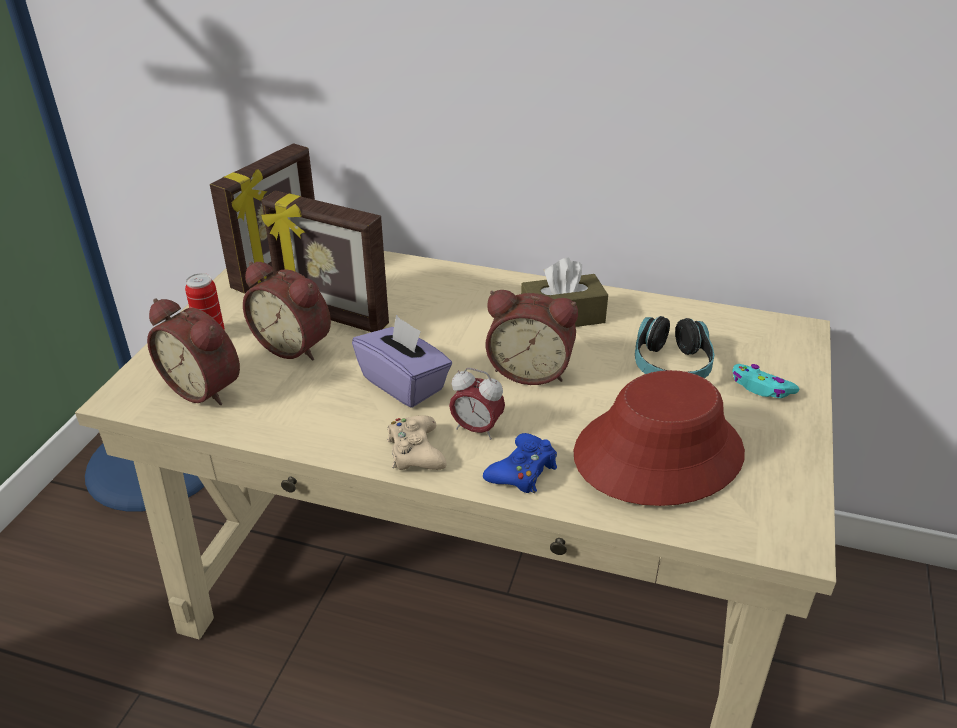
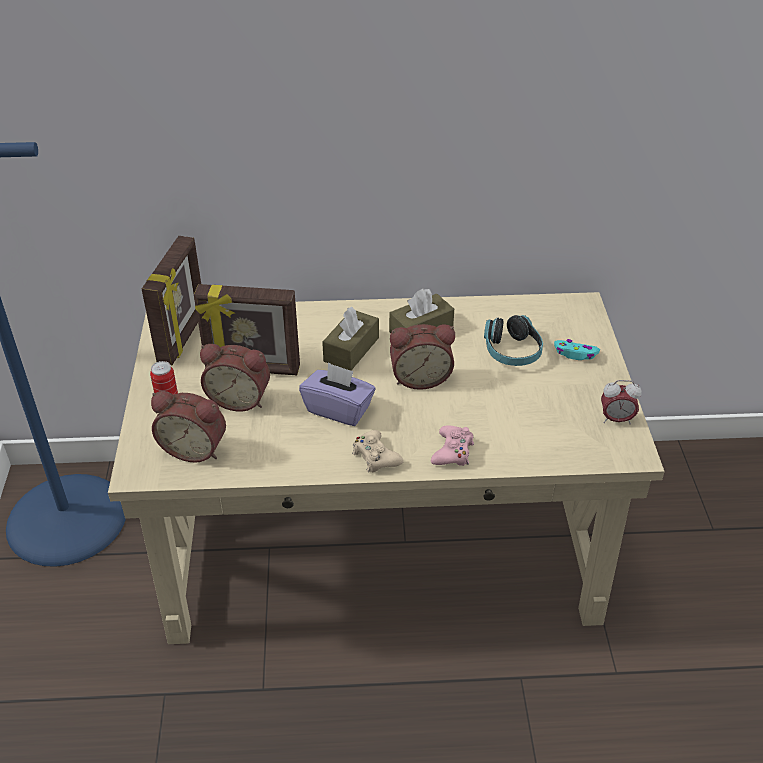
camera: 20 degrees left, 5 degrees up
alarm clock [449,368,505,440] -> alarm clock moved to [601,380,642,424]
blue game controller [483,433,557,493] -> pink game controller [431,425,474,466]
red hat [574,370,745,506] -> none
none -> brown tissue box [322,307,379,371]

